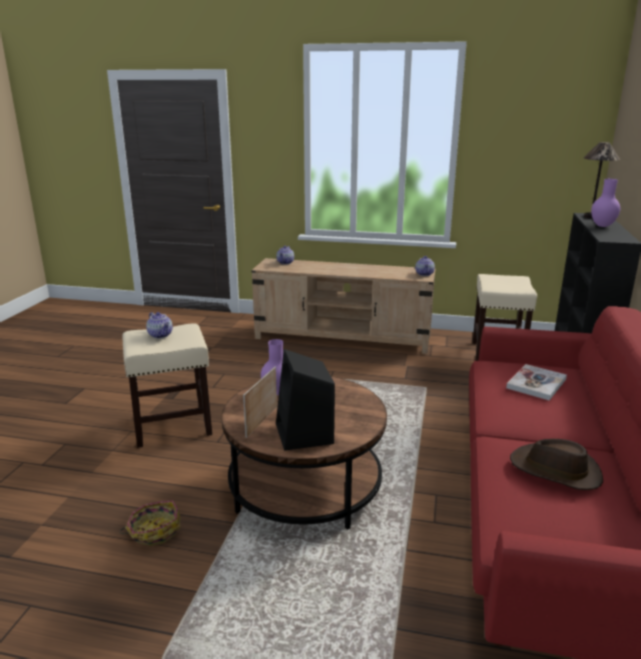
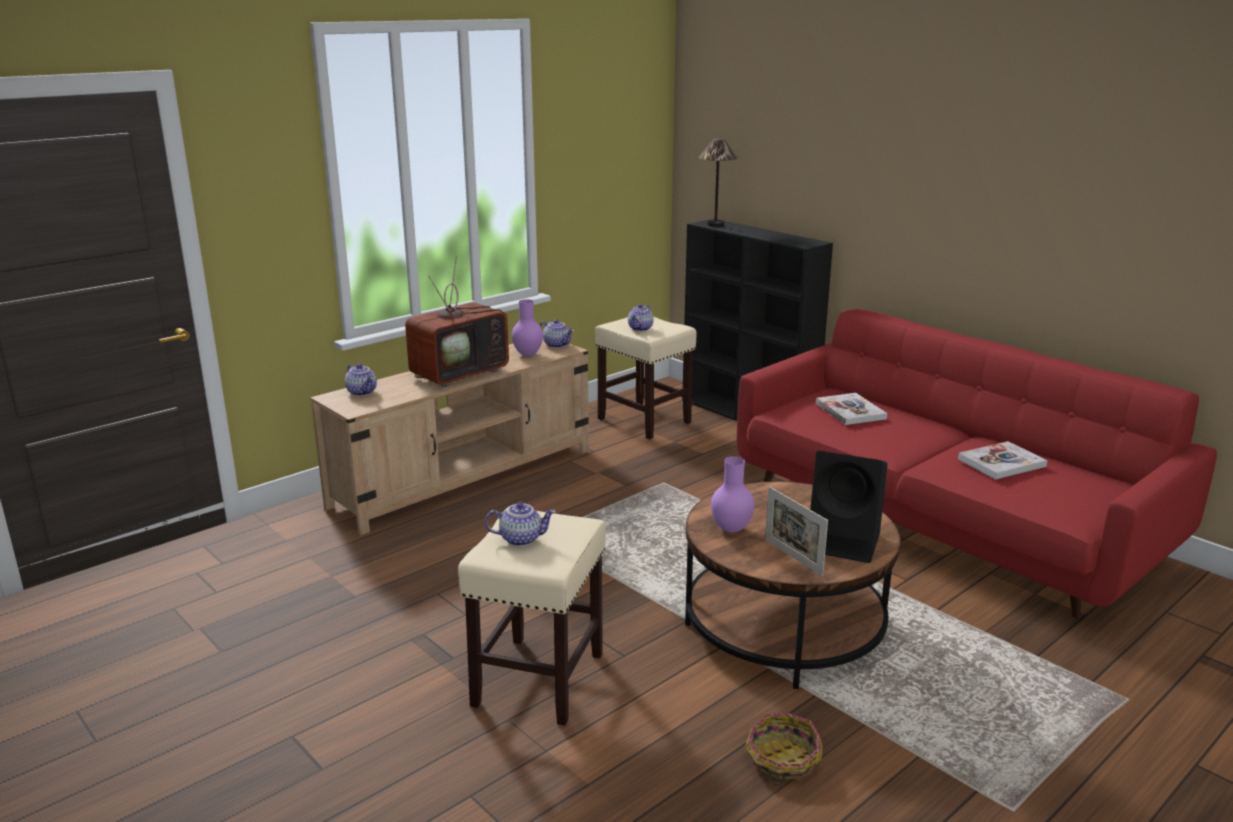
camera: 55 degrees left, 0 degrees up
brown hat [510,439,603,490] -> book [958,441,1048,479]
purple vase [591,179,620,227] -> purple vase moved to [511,299,543,356]
none -> television [405,255,509,387]
none -> teapot [628,304,654,331]

